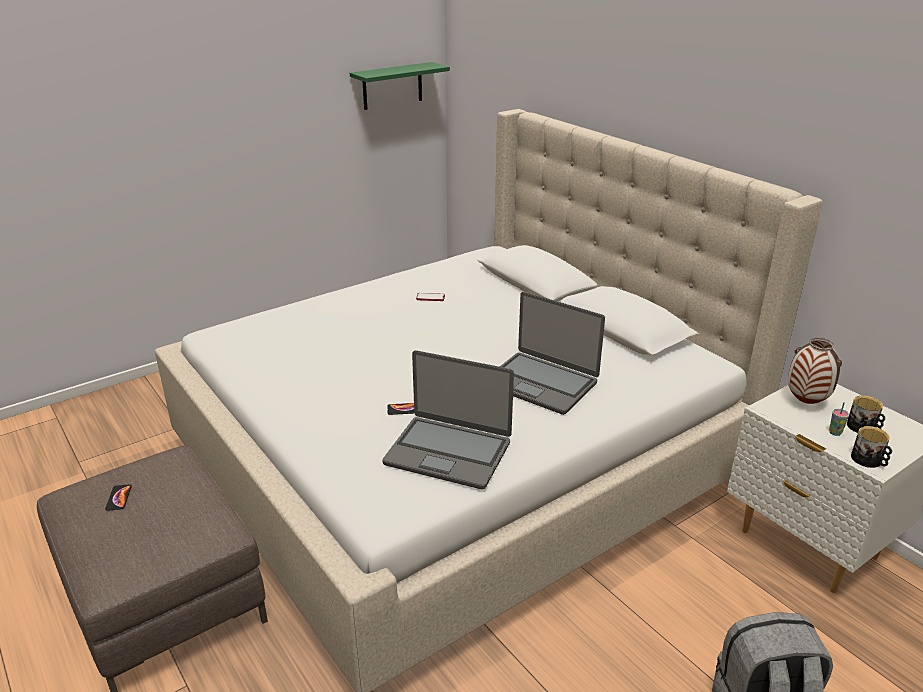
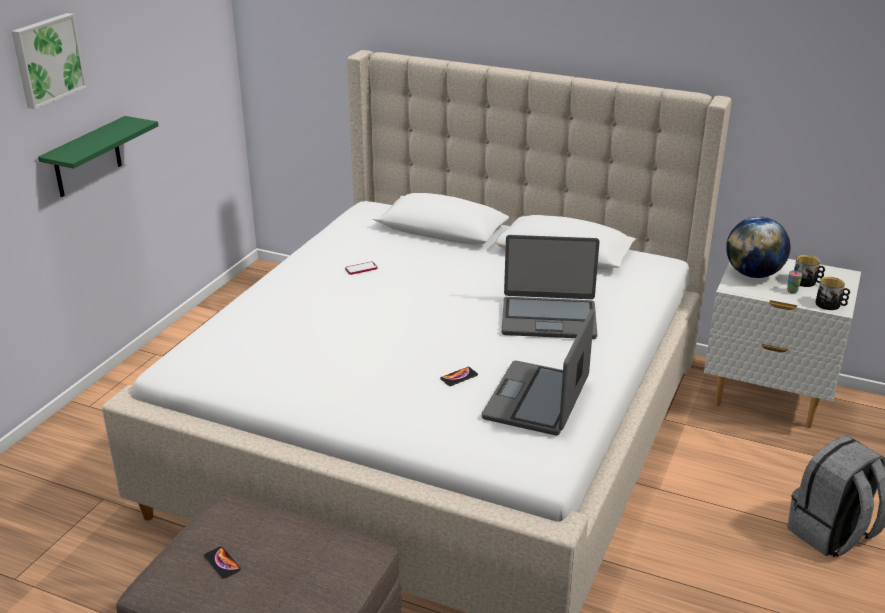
camera: 30 degrees left, 0 degrees up
green shelf [350,62,450,110] -> green shelf moved to [38,116,158,197]
laptop [382,350,514,489] -> laptop turned 120 degrees clockwise [482,309,594,435]
vase [788,338,842,404] -> globe [726,216,791,278]
none -> picture [11,13,87,109]

